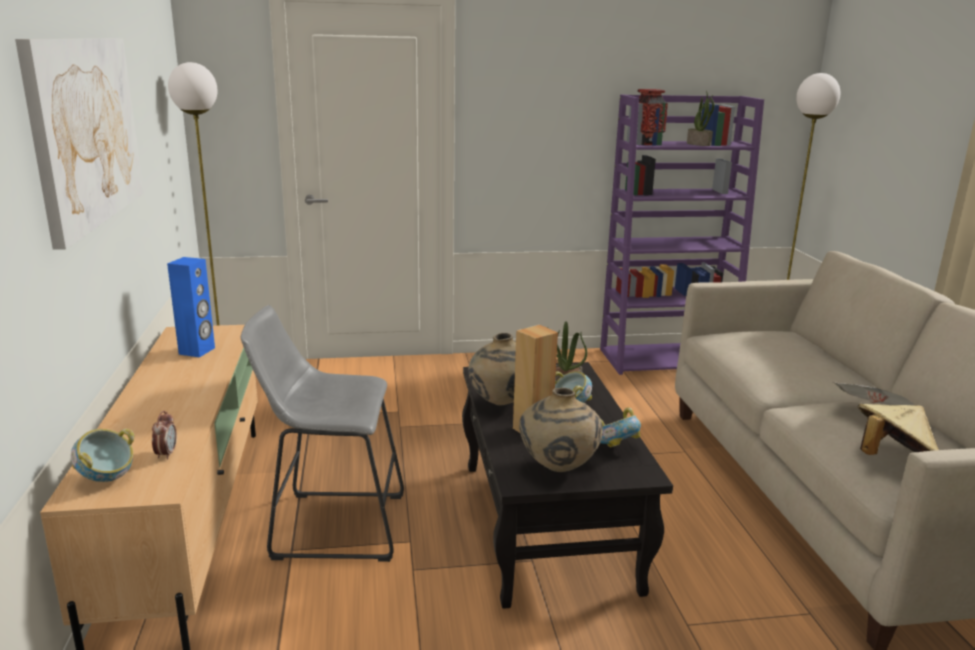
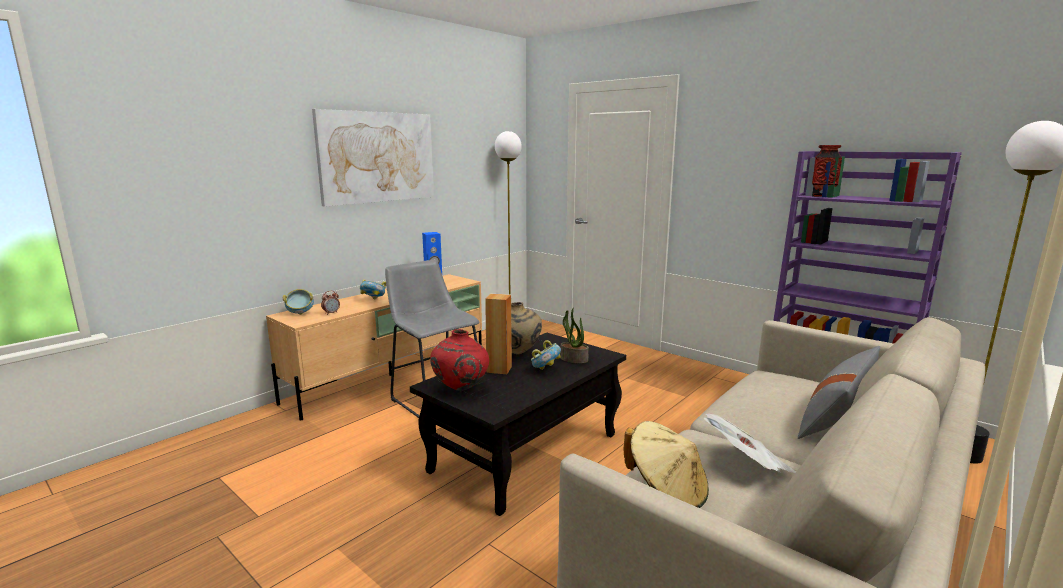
camera: 50 degrees right, 5 degrees down
beige vase [519,388,603,472] -> red vase [430,329,489,391]
bowl [600,407,641,448] -> bowl moved to [360,279,386,299]
potted plant [687,91,715,146] -> none
none -> grey pillow [798,346,880,439]

